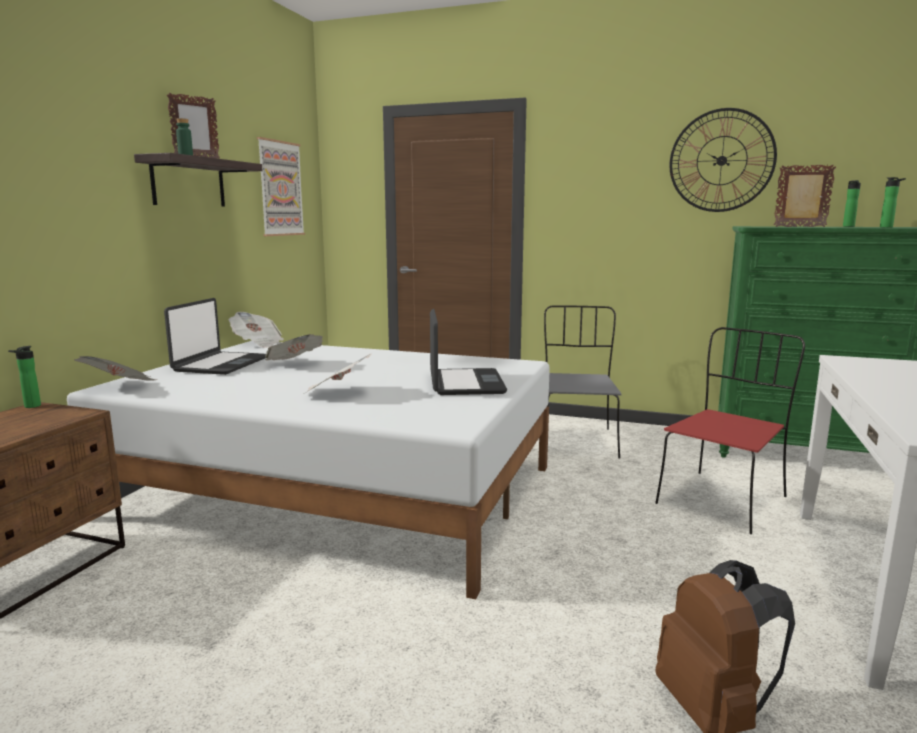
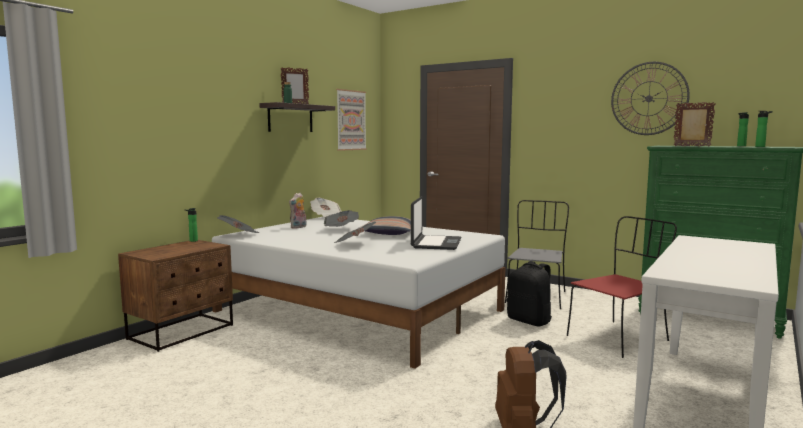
camera: 15 degrees right, 5 degrees down
laptop [164,298,266,375] -> plush toy [289,193,306,229]
none -> pillow [359,216,411,235]
none -> black backpack [507,261,552,327]

